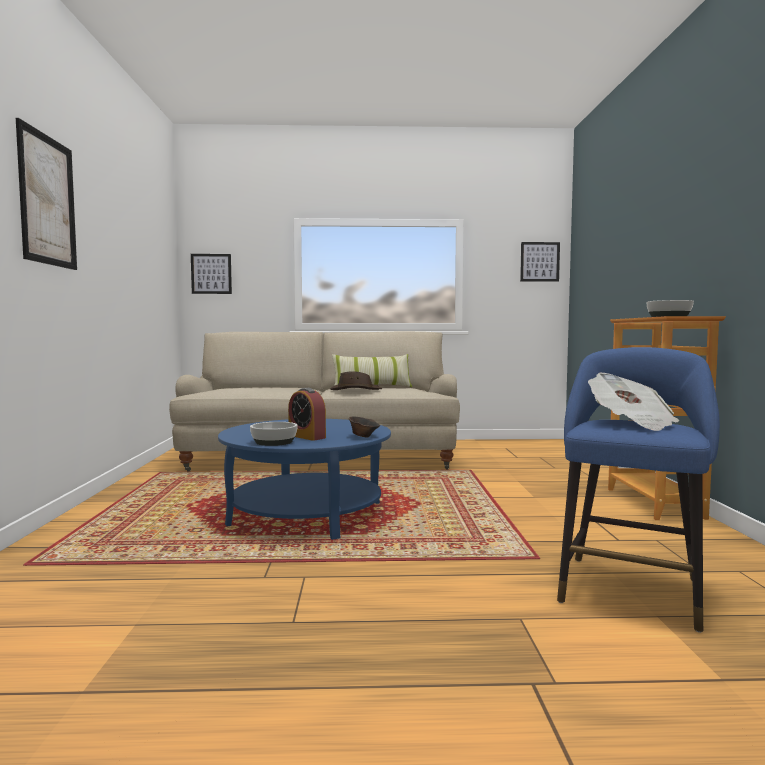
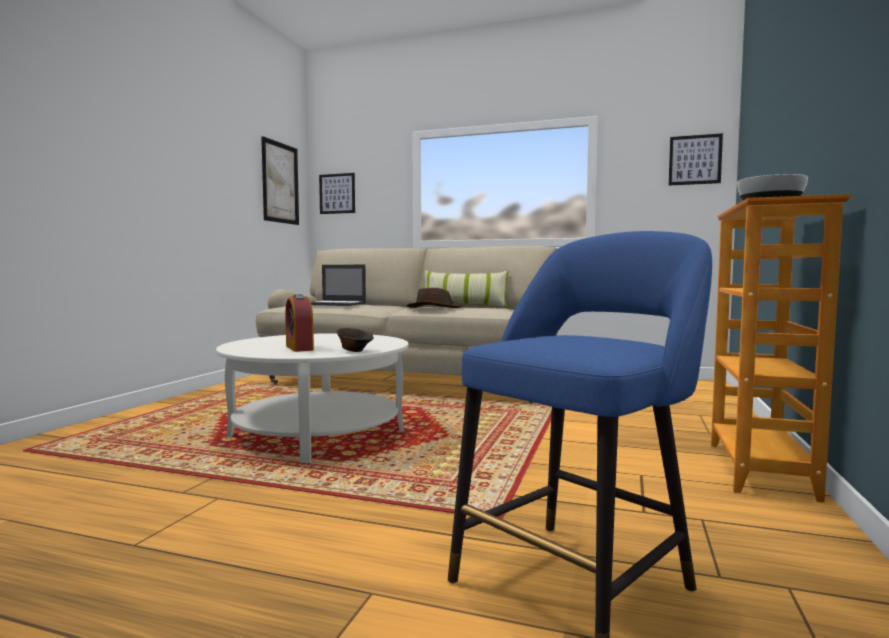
camera: 20 degrees right, 0 degrees up
picture [16,118,77,270] -> picture moved to [261,136,299,225]
blue coffee table [218,419,391,540] -> white coffee table [216,333,408,463]
bowl [250,422,298,446] -> none
newspaper [588,373,679,431] -> none
none -> laptop [311,265,366,306]

